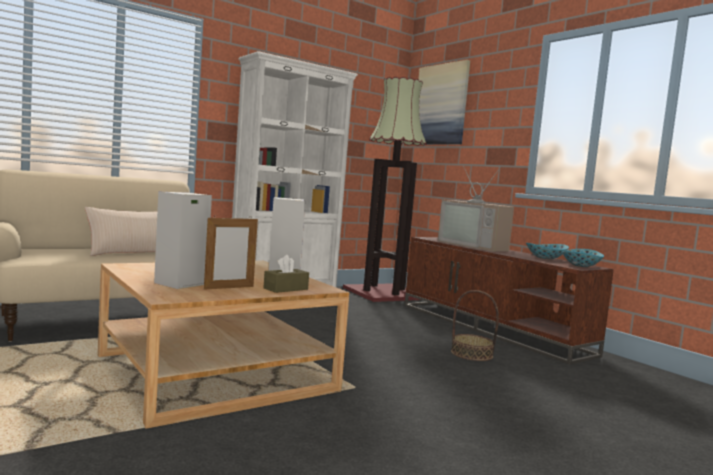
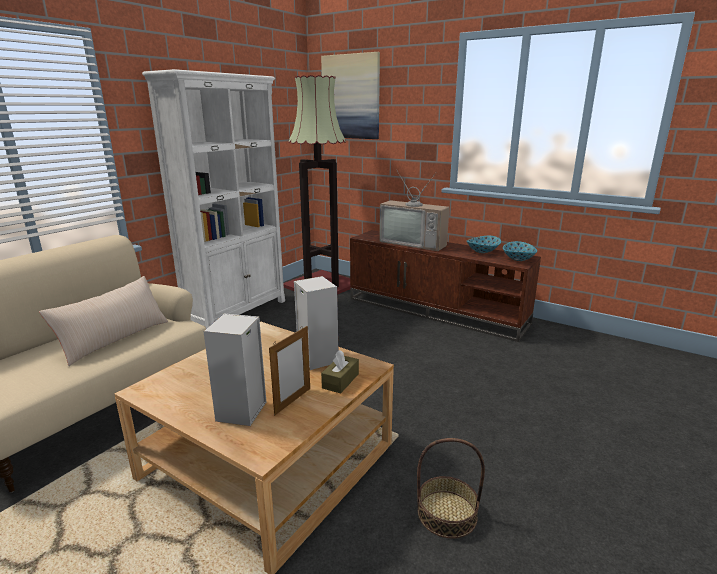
camera: 20 degrees left, 15 degrees up
basket [451,290,499,361] -> basket moved to [417,438,485,539]

